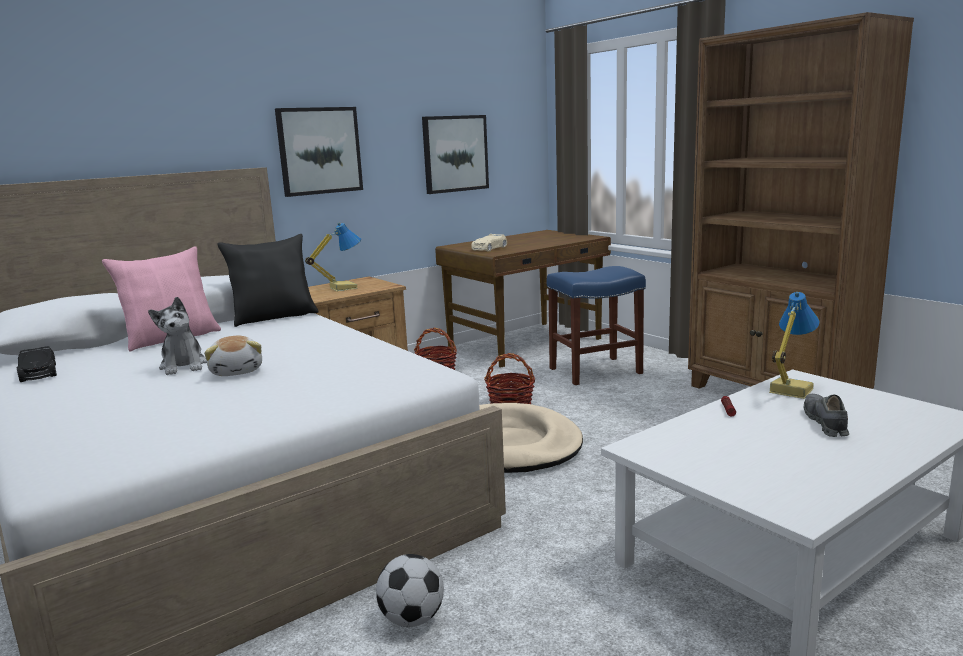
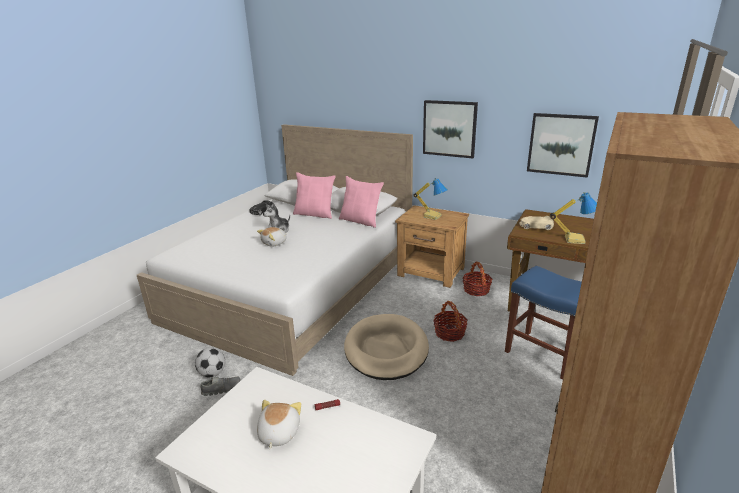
camera: 65 degrees right, 10 degrees up
black pillow [217,234,319,327] -> pink pillow [339,176,384,228]
table lamp [769,292,820,399] -> table lamp moved to [550,192,597,244]
grey shoe [803,394,849,437] -> grey shoe moved to [200,376,240,396]
none -> plush toy [257,400,301,449]

